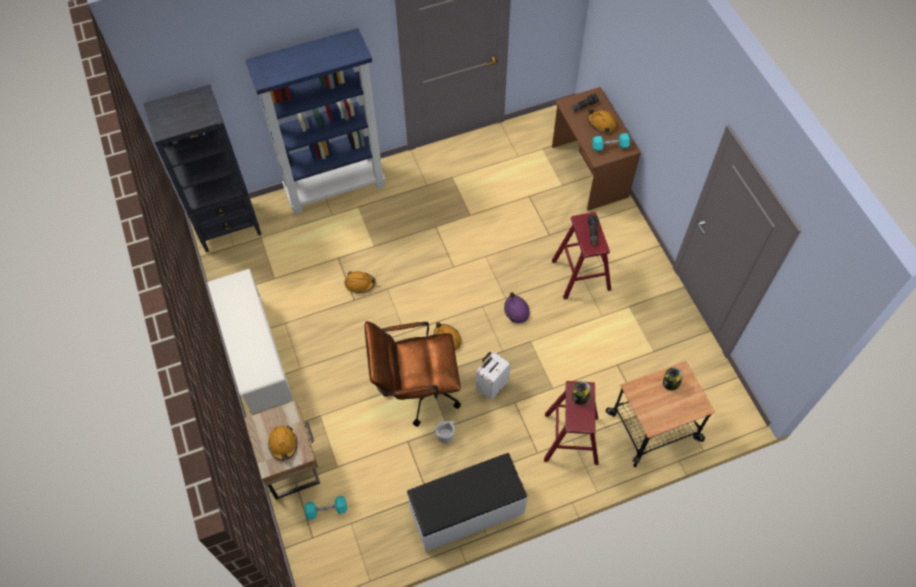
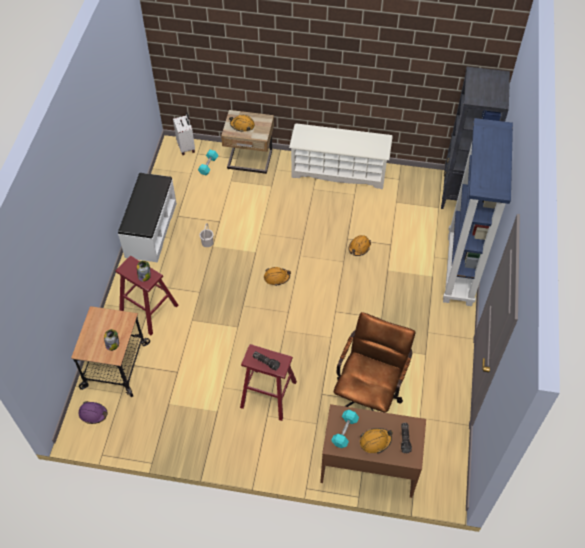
camera: 120 degrees right, 5 degrees down
brown office chair [365,321,461,427] -> brown office chair moved to [334,312,415,413]
white suitcase [476,352,510,400] -> white suitcase moved to [173,112,195,155]
purple hard hat [504,292,530,323] -> purple hard hat moved to [79,401,108,424]

